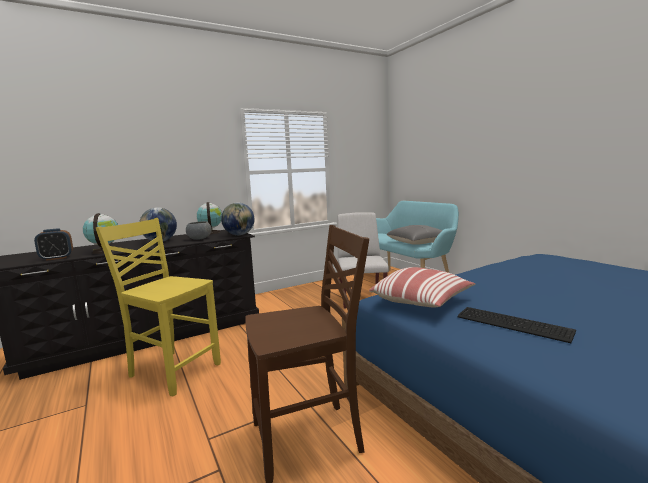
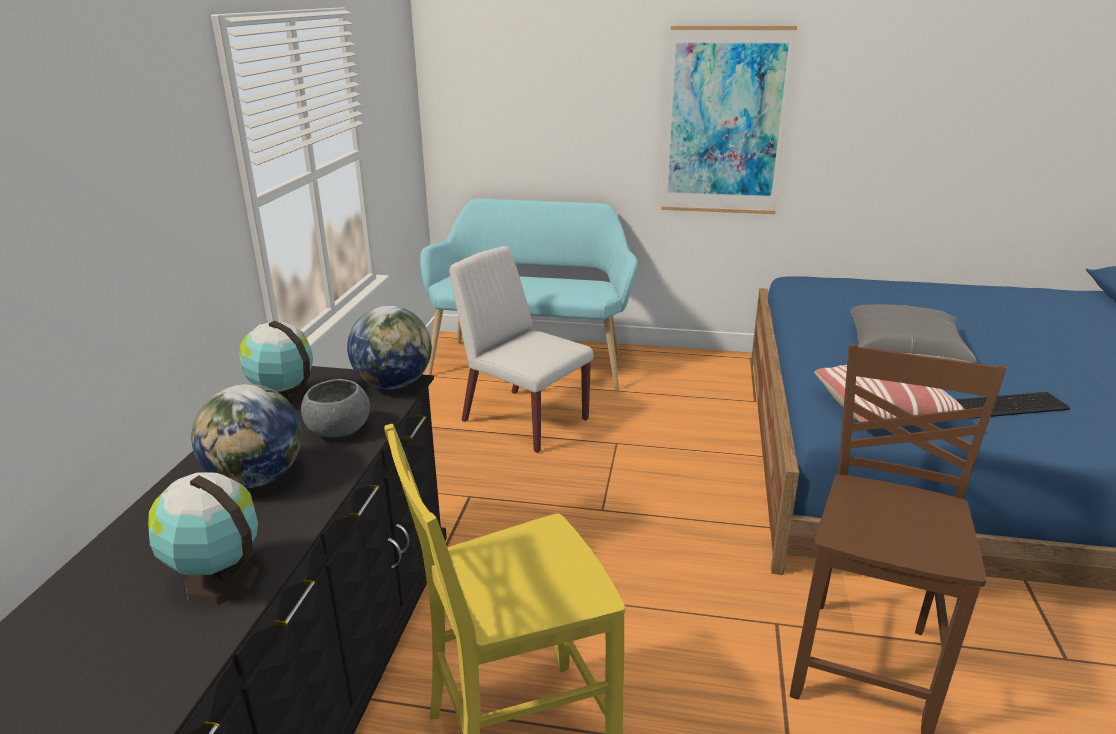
camera: 50 degrees left, 15 degrees up
alarm clock [34,228,73,261] -> none
grey pillow [386,225,442,245] -> grey pillow moved to [850,304,977,363]
none -> picture [661,26,797,214]

